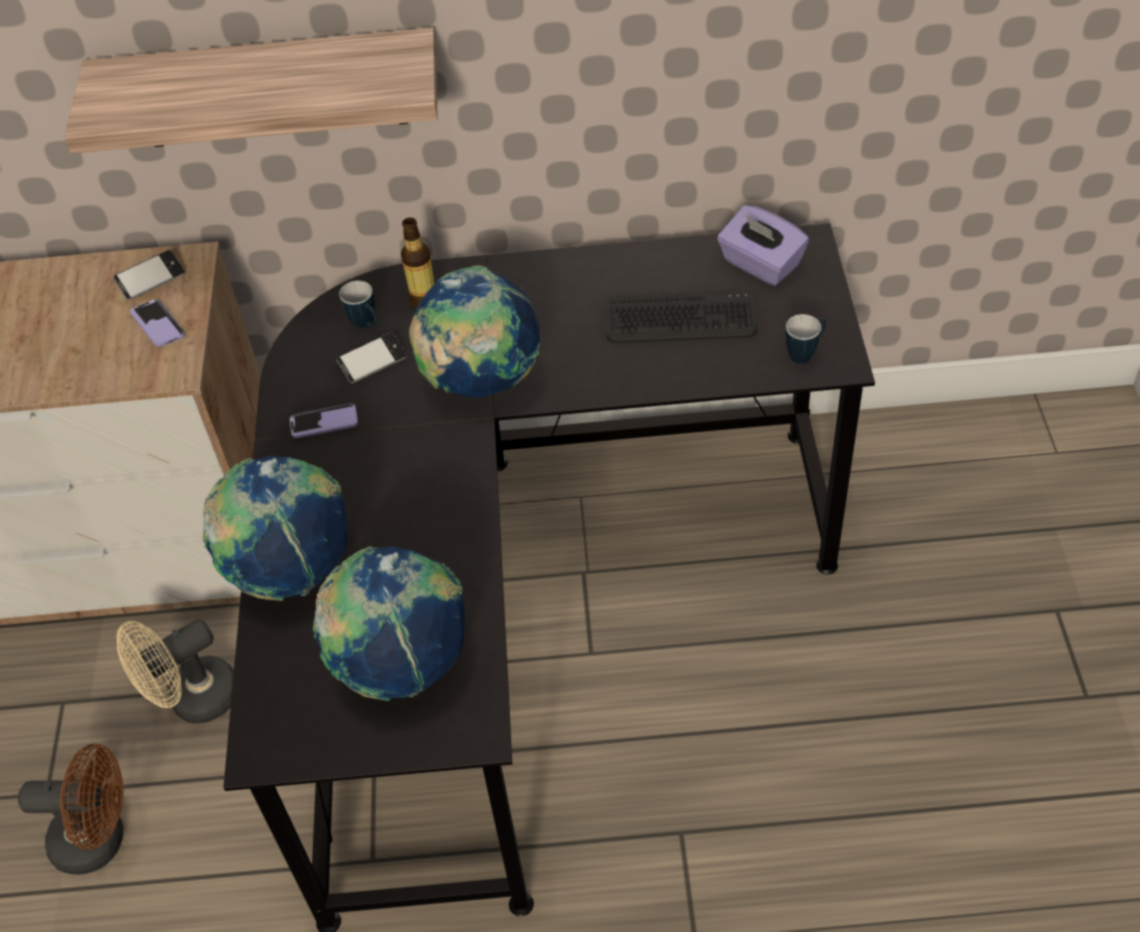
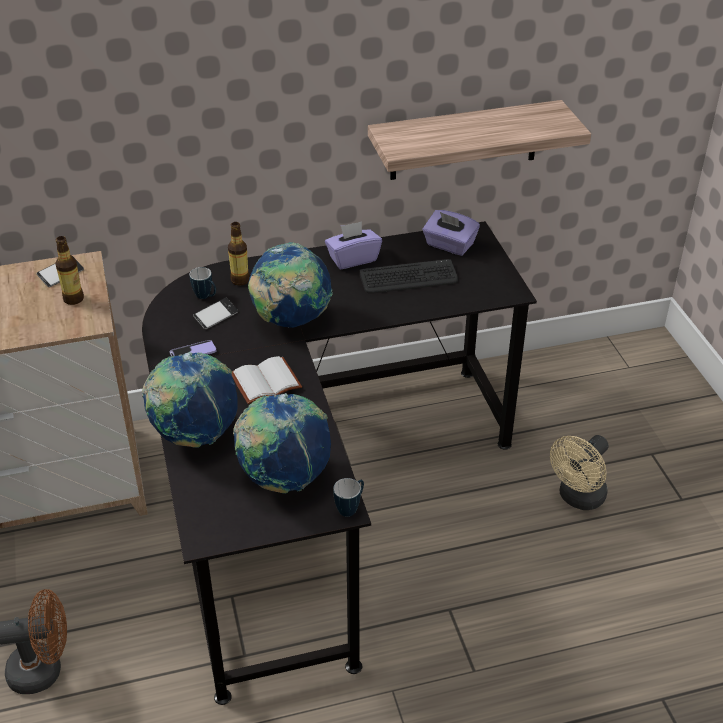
camera: 15 degrees left, 10 degrees down
shelf [64,27,438,154] -> shelf moved to [368,100,591,180]
beige fan [117,619,234,724] -> beige fan moved to [550,435,609,510]
phone [130,299,185,347] -> bottle [55,236,84,305]
mug [785,314,826,364] -> mug moved to [333,478,364,517]
none -> white book [232,356,302,404]
none -> purple tissue box [325,221,382,269]

